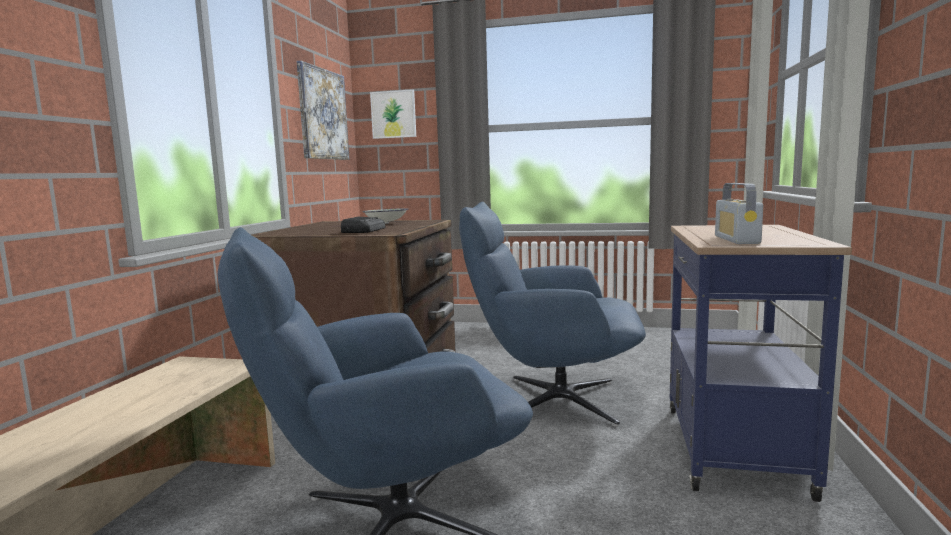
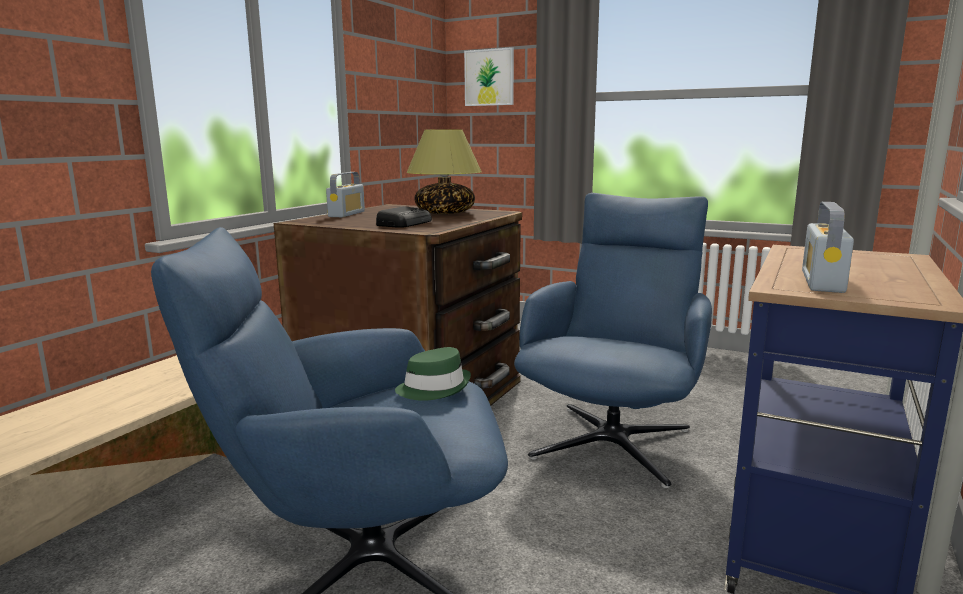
camera: 15 degrees right, 5 degrees up
picture [297,61,349,160] -> none
bowl [362,208,408,224] -> table lamp [406,129,482,214]
blue armchair [459,202,646,426] -> blue armchair turned 90 degrees clockwise [514,193,712,488]
none -> radio [326,172,365,217]
none -> green hat [395,347,471,401]

